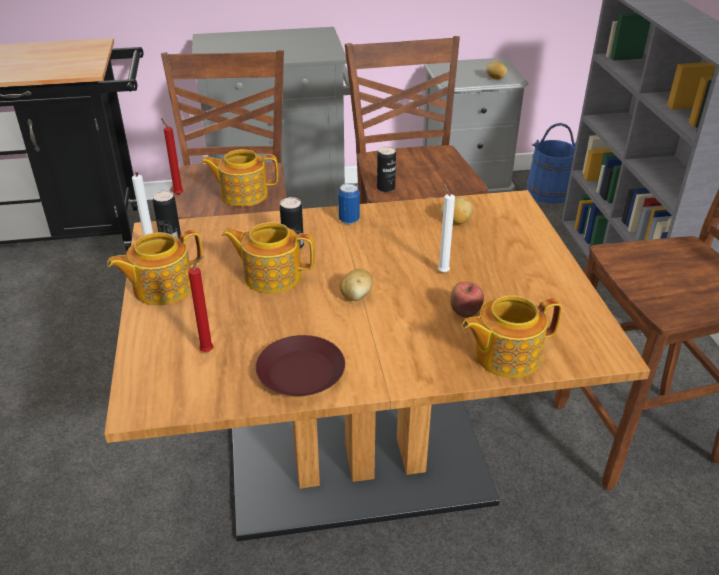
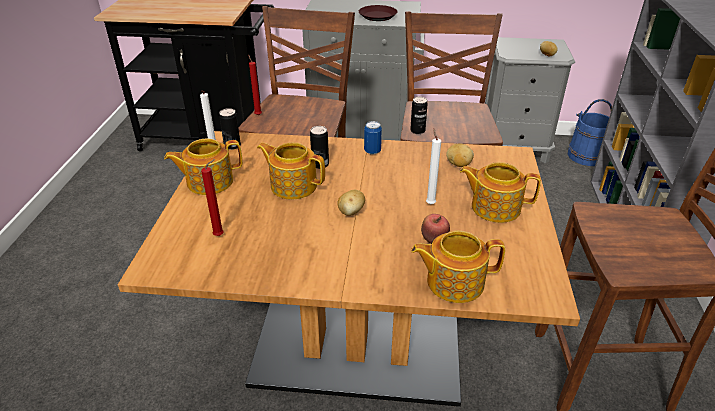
camera: 15 degrees right, 0 degrees up
teapot [201,149,278,207] -> teapot moved to [460,162,541,223]
brown plate [256,335,345,396] -> brown plate moved to [359,5,397,21]

